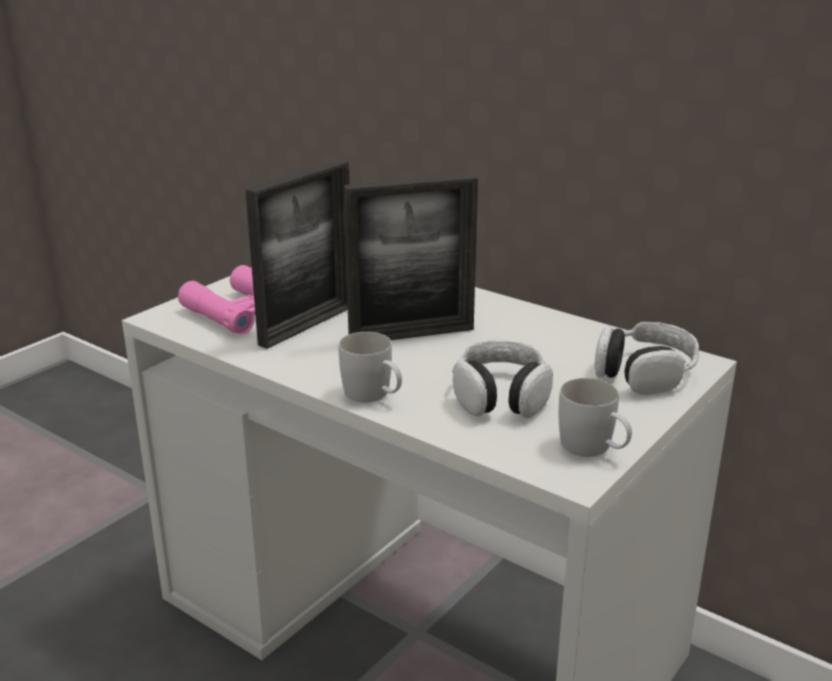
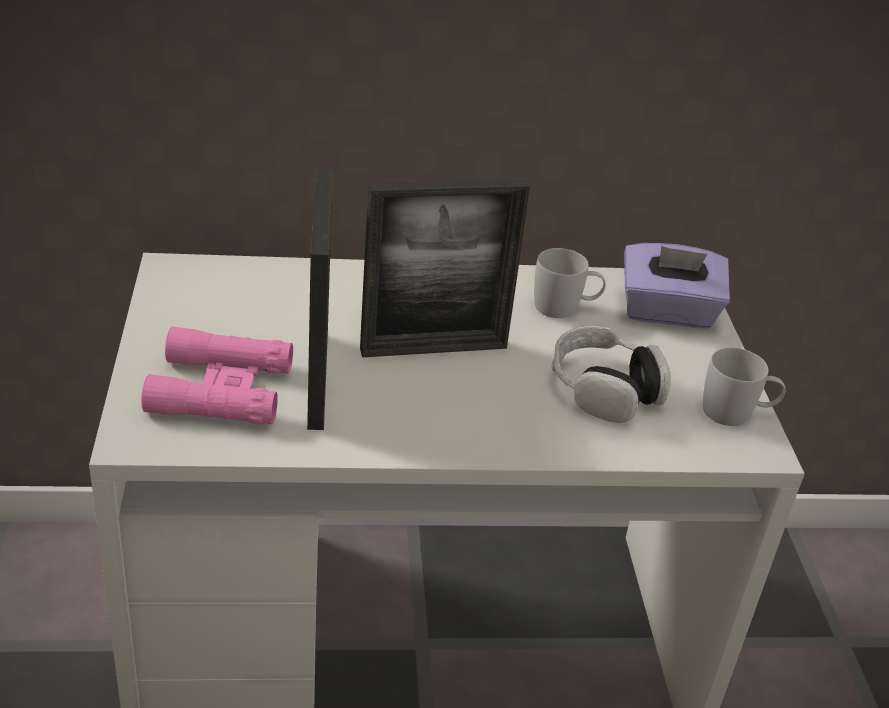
camera: 45 degrees left, 10 degrees up
white mug [339,332,402,403] -> white mug moved to [534,248,606,318]
picture frame [344,174,478,340] -> picture frame turned 45 degrees clockwise [360,178,530,357]
headphones [595,322,699,395] -> purple tissue box [624,243,730,329]

